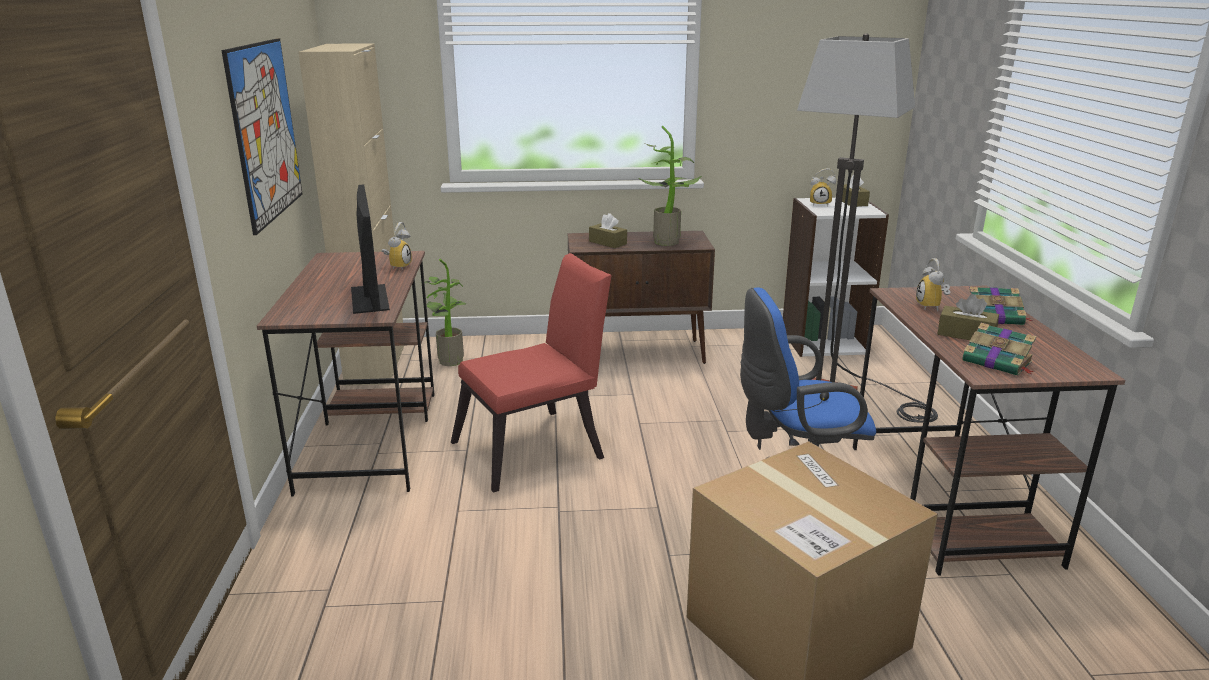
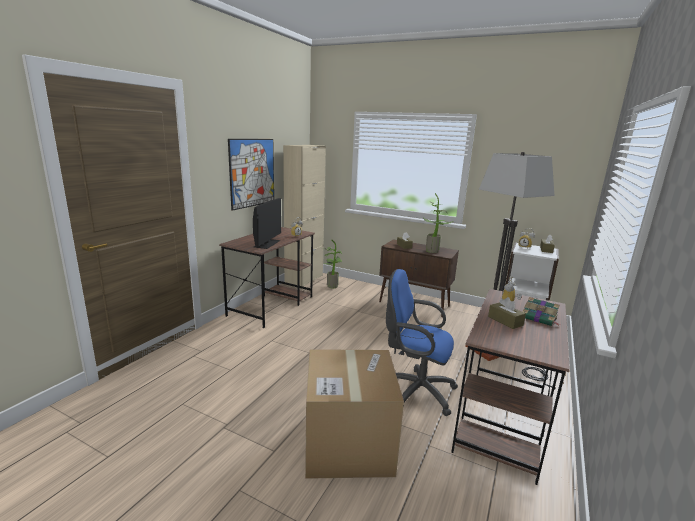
camera: 30 degrees right, 5 degrees down
red chair [451,253,611,493] -> none
book [962,323,1037,376] -> none

